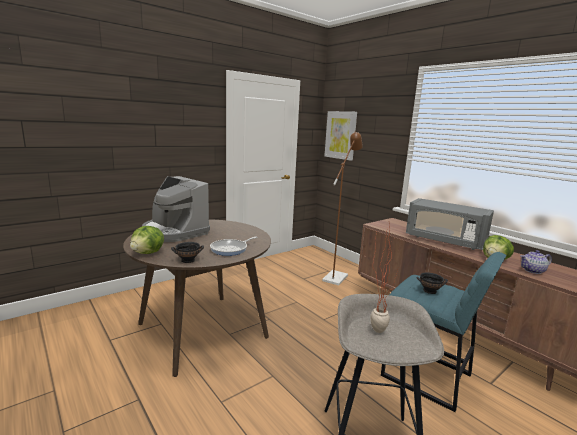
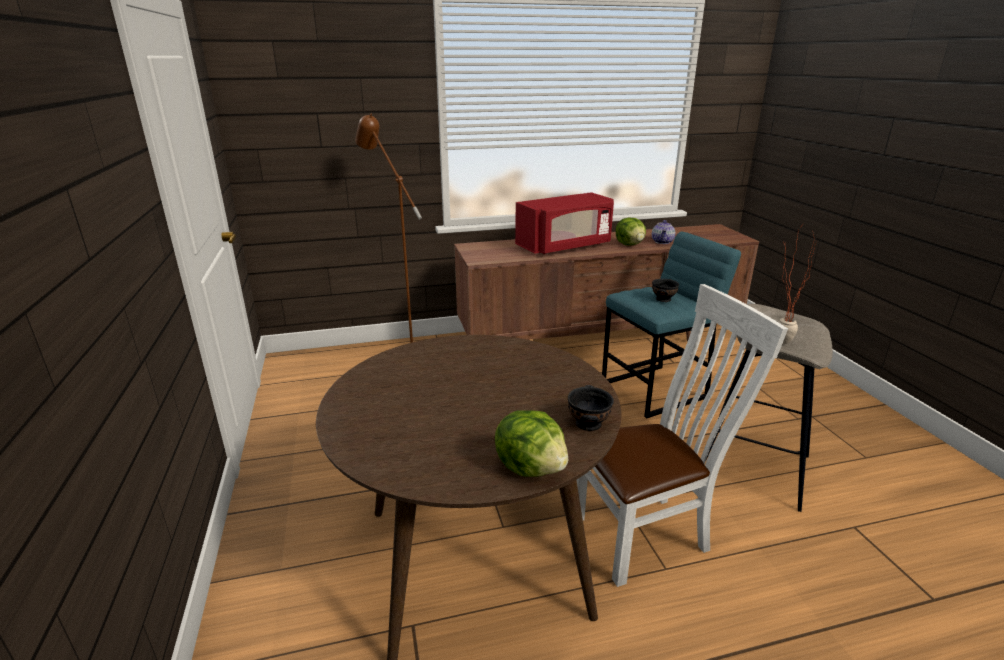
camera: 65 degrees left, 10 degrees up
coffee machine [142,176,210,242] -> none
frying pan [210,237,258,256] -> none
picture [324,111,357,161] -> none
grey microwave [406,198,494,250] -> red microwave [515,192,614,254]
none -> white chair [577,284,788,587]

